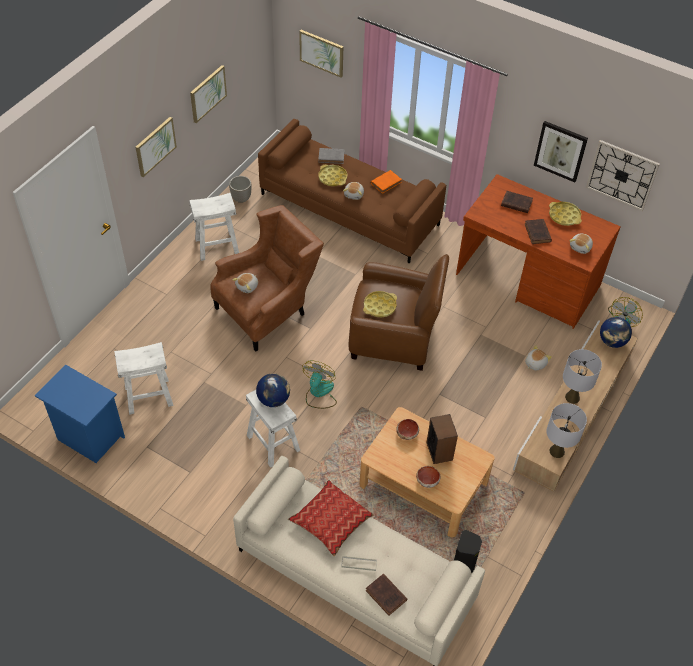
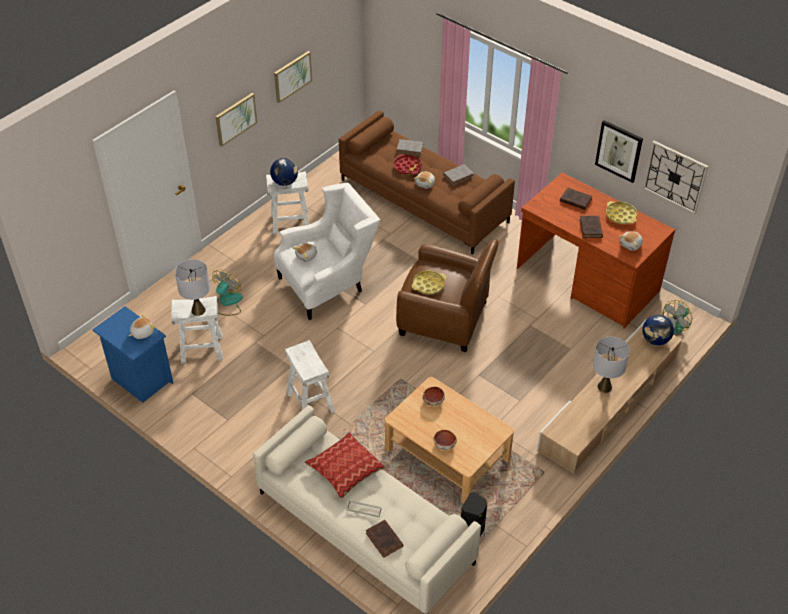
camera: 10 degrees right, 5 degrees down
brown armchair [210,205,324,352] -> white armchair [274,183,380,320]
planter [229,176,251,203] -> none
globe [256,373,290,407] -> globe moved to [270,158,298,186]
picture [299,30,343,78] -> none
fan [302,360,337,409] -> fan moved to [212,269,243,316]
yellow tray [318,165,347,186] -> red tray [394,154,422,175]
orange book [371,170,402,194] -> grey book [443,164,474,185]
speaker [426,414,458,464] -> none
plush toy [525,345,552,371] -> plush toy moved to [129,313,155,339]
grey table lamp [546,403,587,458] -> grey table lamp moved to [175,259,210,316]

